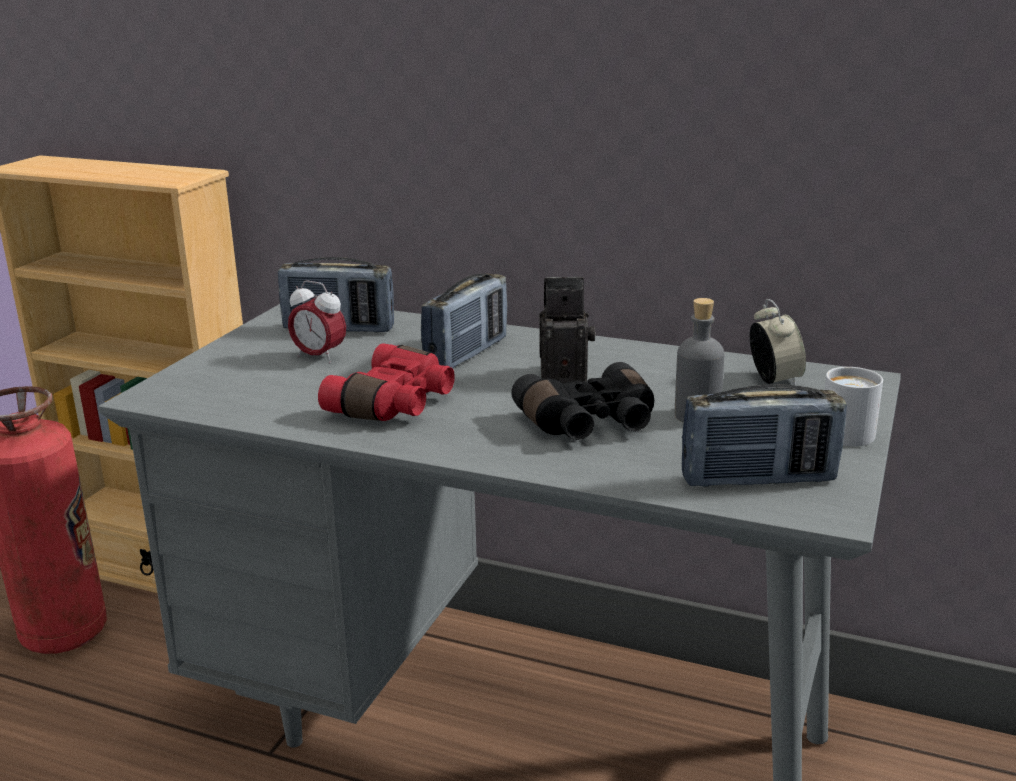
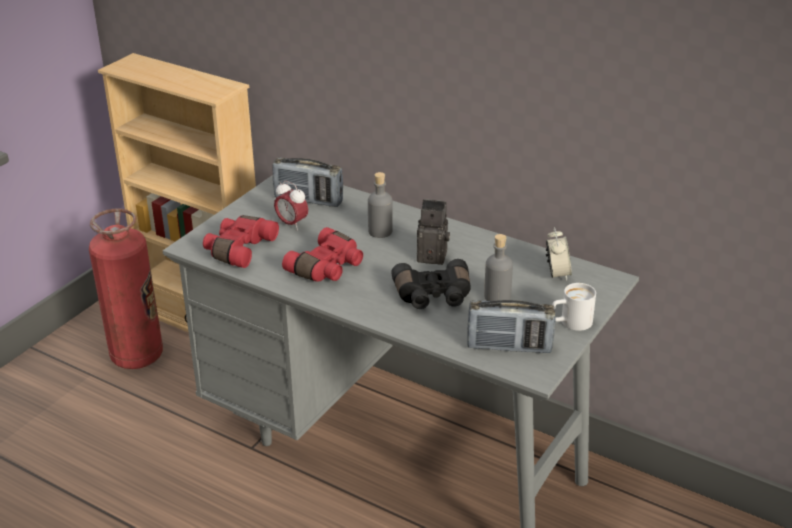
camera: 10 degrees right, 10 degrees up
radio [421,273,507,369] -> grey bottle [368,172,393,238]
none -> red binoculars [203,215,279,268]

